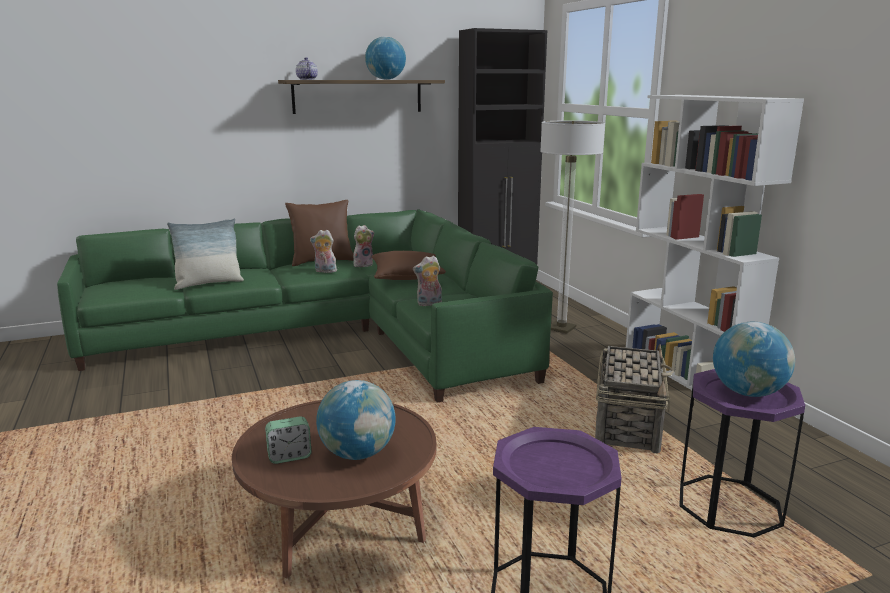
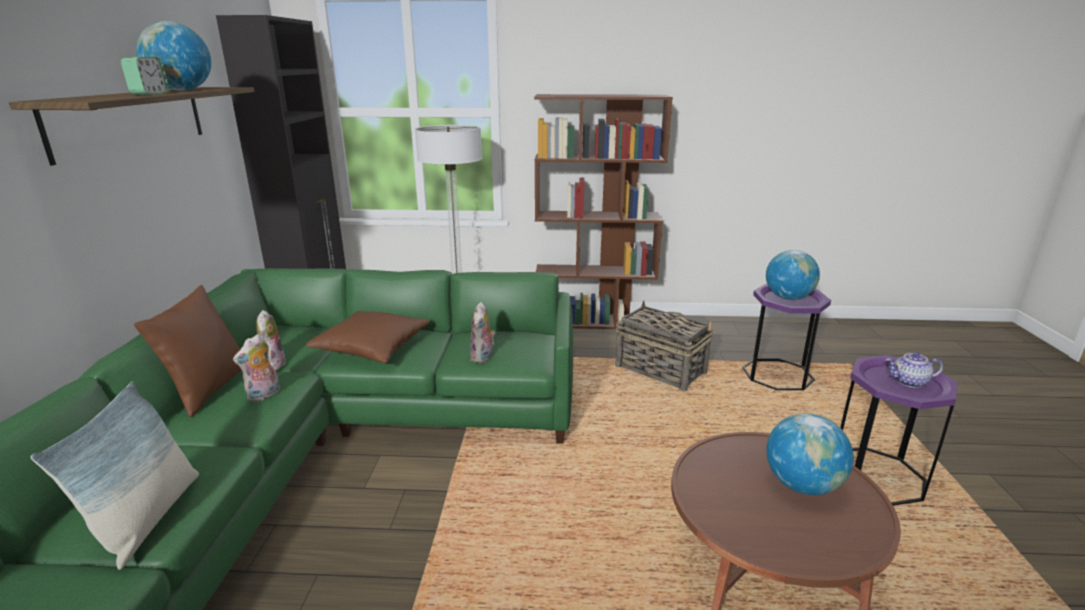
camera: 65 degrees left, 5 degrees up
alarm clock [265,416,312,464] -> alarm clock moved to [121,57,169,95]
teapot [296,57,318,80] -> teapot moved to [886,352,944,388]
white bookcase [626,95,804,390] -> brown bookcase [534,94,673,329]

